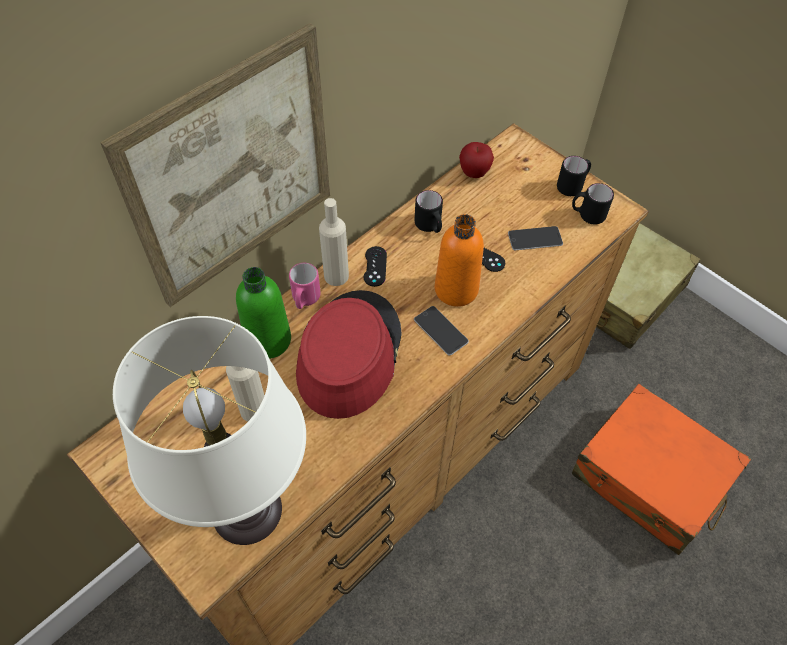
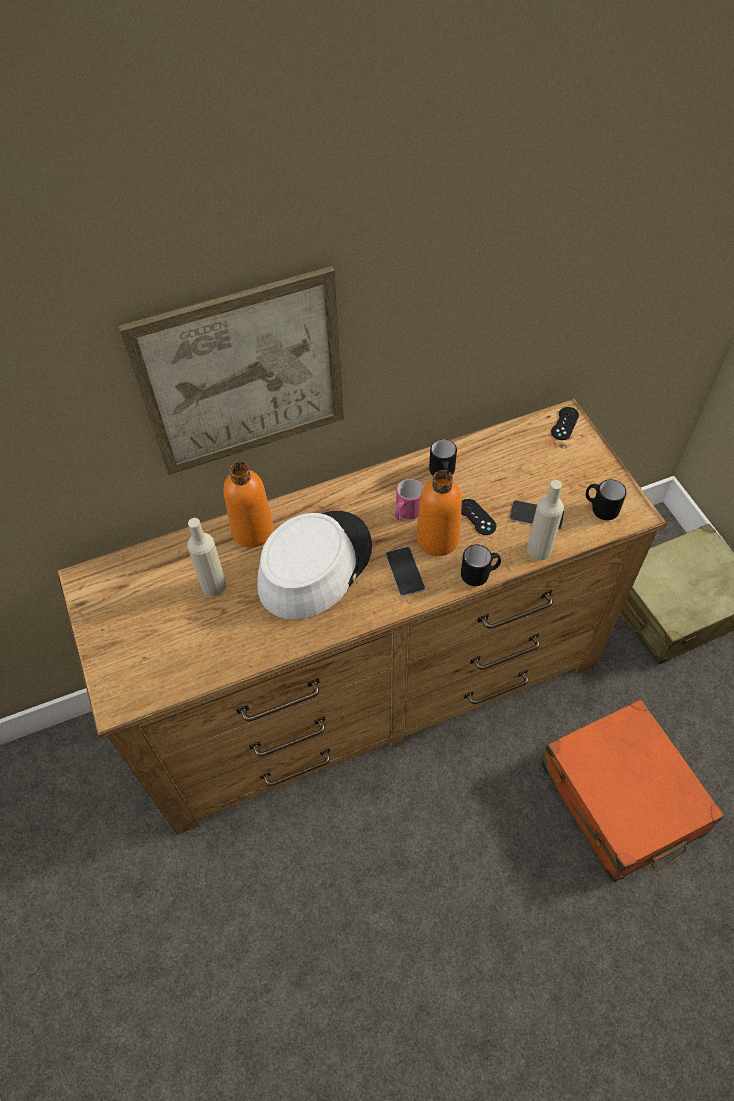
camera: 25 degrees right, 0 degrees up
white table lamp [113,316,306,545] -> none
green bottle [236,267,291,359] -> orange bottle [223,462,274,547]
pink mug [289,263,321,309] -> pink mug moved to [395,479,423,520]
red hat [296,290,402,419] -> white hat [257,511,372,620]
beige bottle [319,198,349,286] -> beige bottle moved to [527,480,564,561]
black game controller [364,246,387,287] -> black game controller moved to [551,407,579,440]
apple [459,142,494,178] -> none
black mug [557,156,591,196] -> black mug moved to [461,544,501,586]

